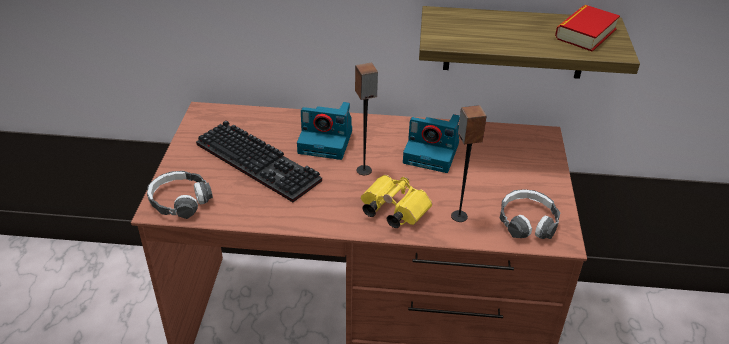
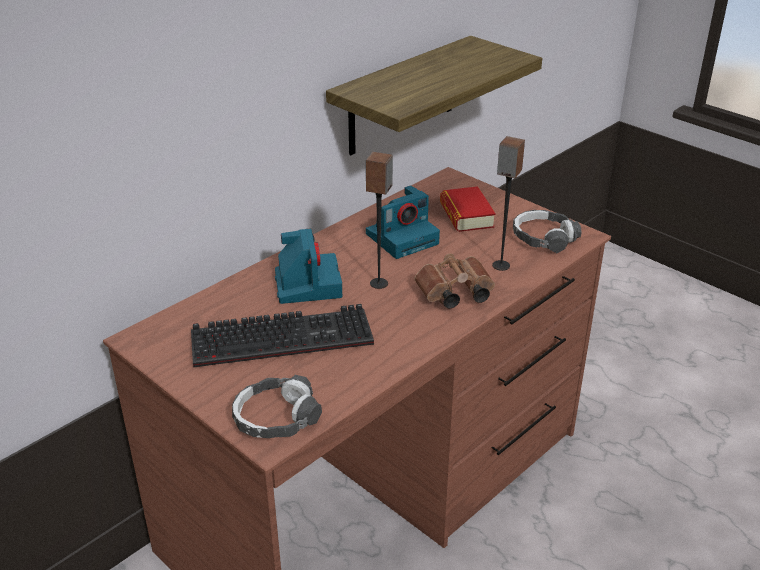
camera: 50 degrees left, 5 degrees down
camera [297,102,352,160] -> camera turned 60 degrees counterclockwise [275,229,342,304]
yellow binoculars [361,175,432,228] -> brown binoculars [414,254,495,308]
book [555,5,620,52] -> book moved to [440,186,496,232]

